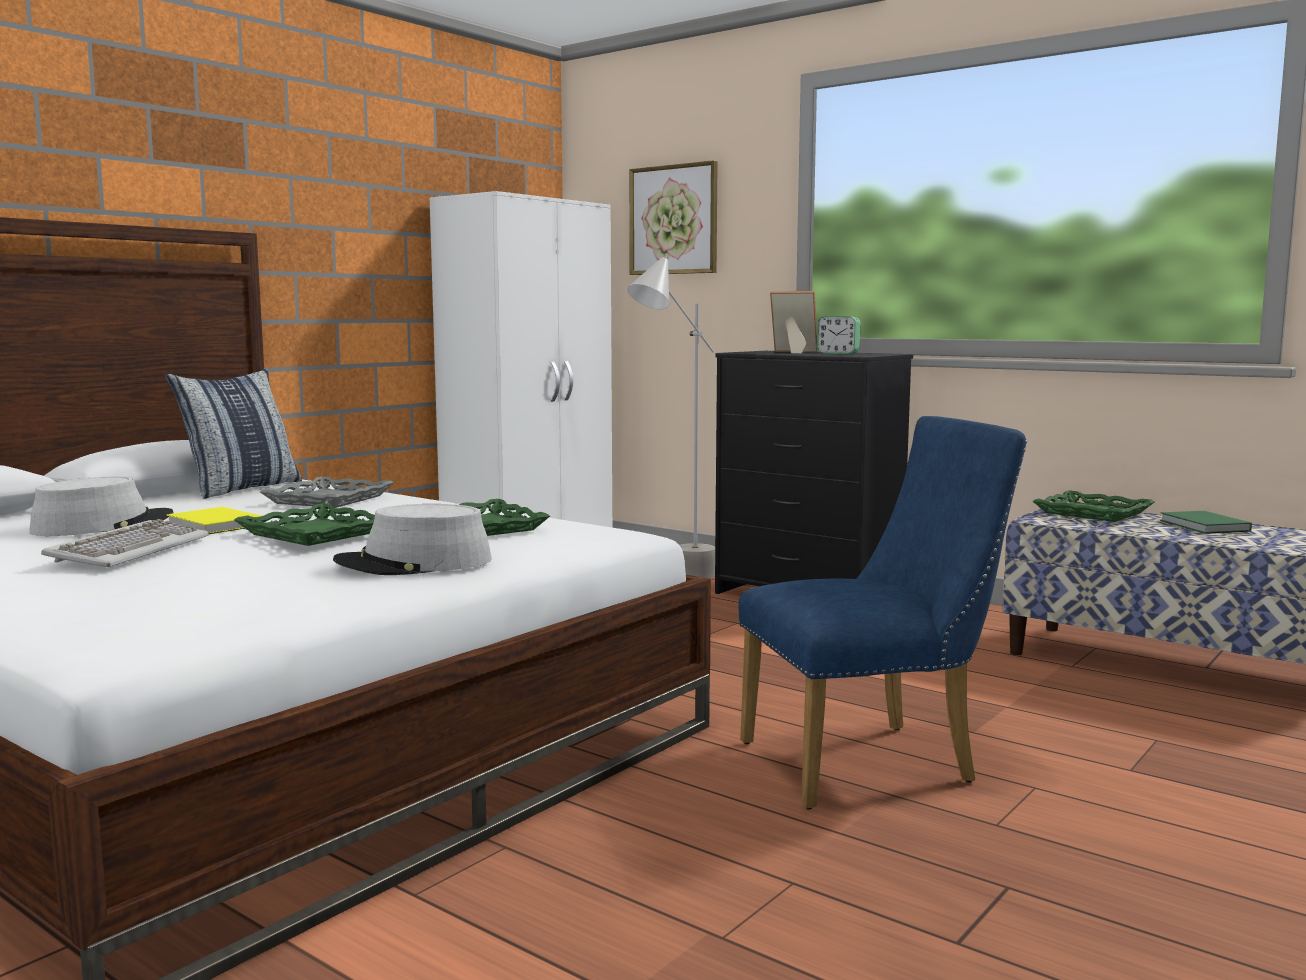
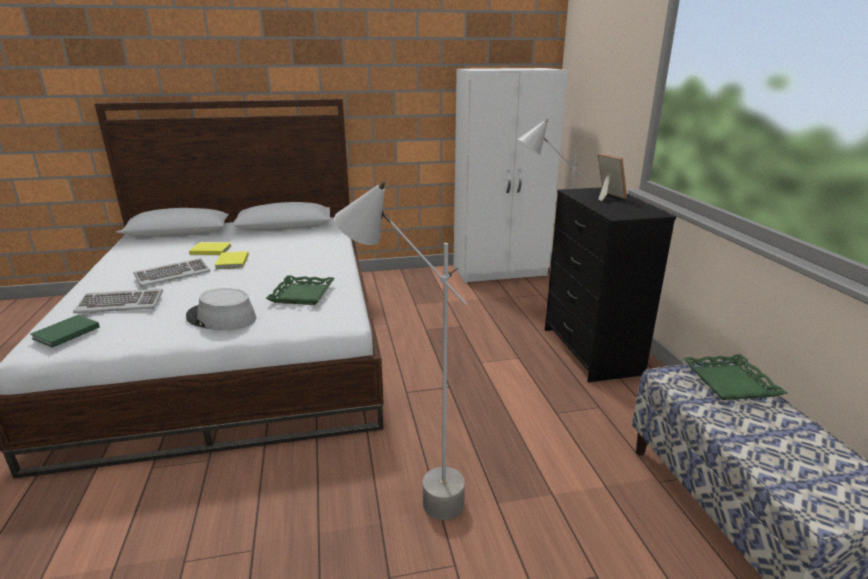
camera: 40 degrees right, 15 degrees up
grey hat [29,476,173,536] -> yellow book [189,242,232,255]
pillow [165,368,302,499] -> none
green tray [234,503,375,546] -> none
grey tray [260,476,394,508] -> none
picture [629,160,718,275] -> none
blue chair [739,416,1027,810] -> grey floor lamp [335,181,466,520]
alarm clock [816,316,861,354] -> none
green book [1160,511,1252,534] -> green book moved to [30,315,100,348]
none -> keyboard [73,289,163,313]

